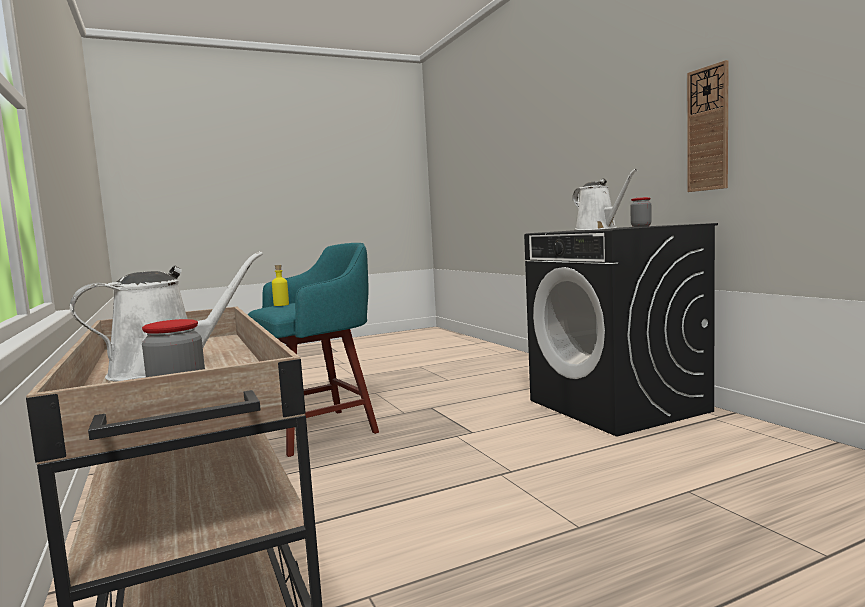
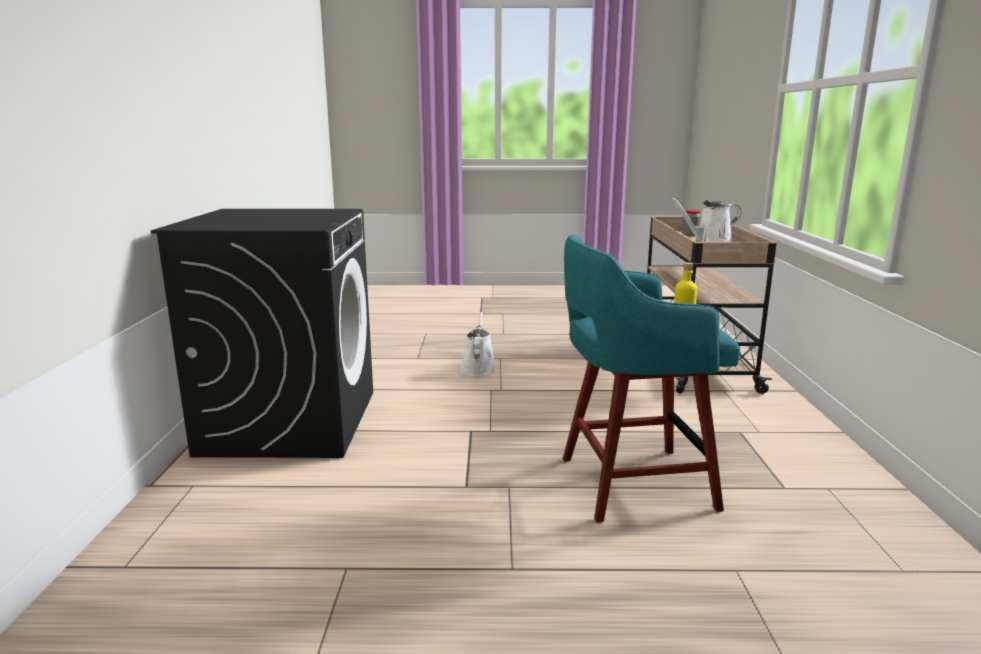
camera: 155 degrees left, 10 degrees up
white watering can [573,169,637,230] -> white watering can moved to [460,311,496,376]
jar [630,197,652,227] -> none
wall clock [687,60,729,192] -> none

